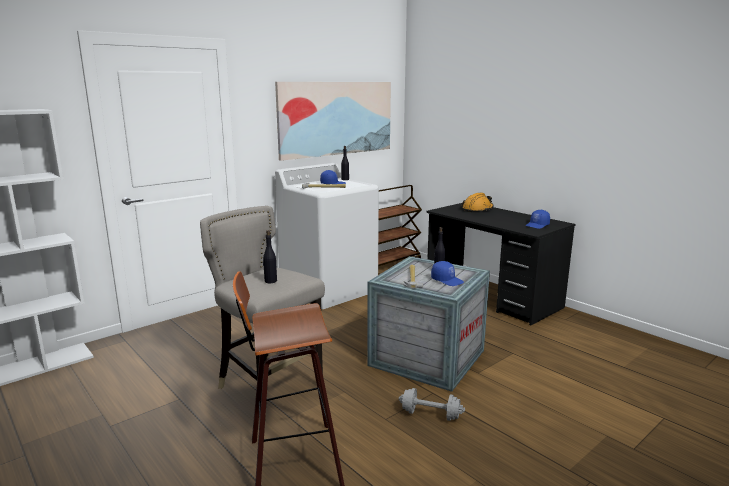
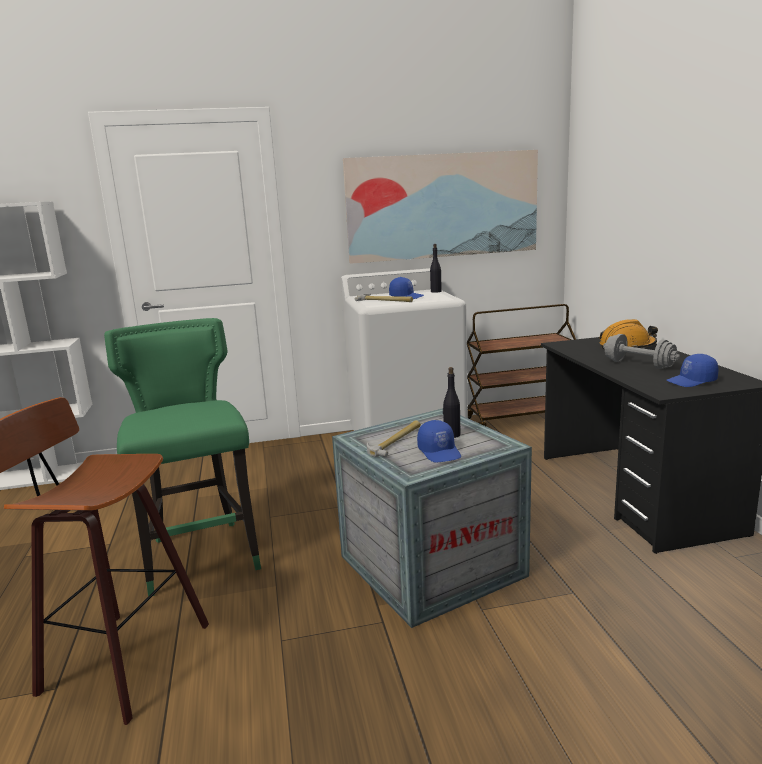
camera: 30 degrees right, 0 degrees up
grey stool [200,206,325,420] -> green stool [104,318,261,596]
black bottle [263,230,277,283] -> none
grey dumbbell [399,388,465,421] -> grey dumbbell moved to [603,334,680,369]

